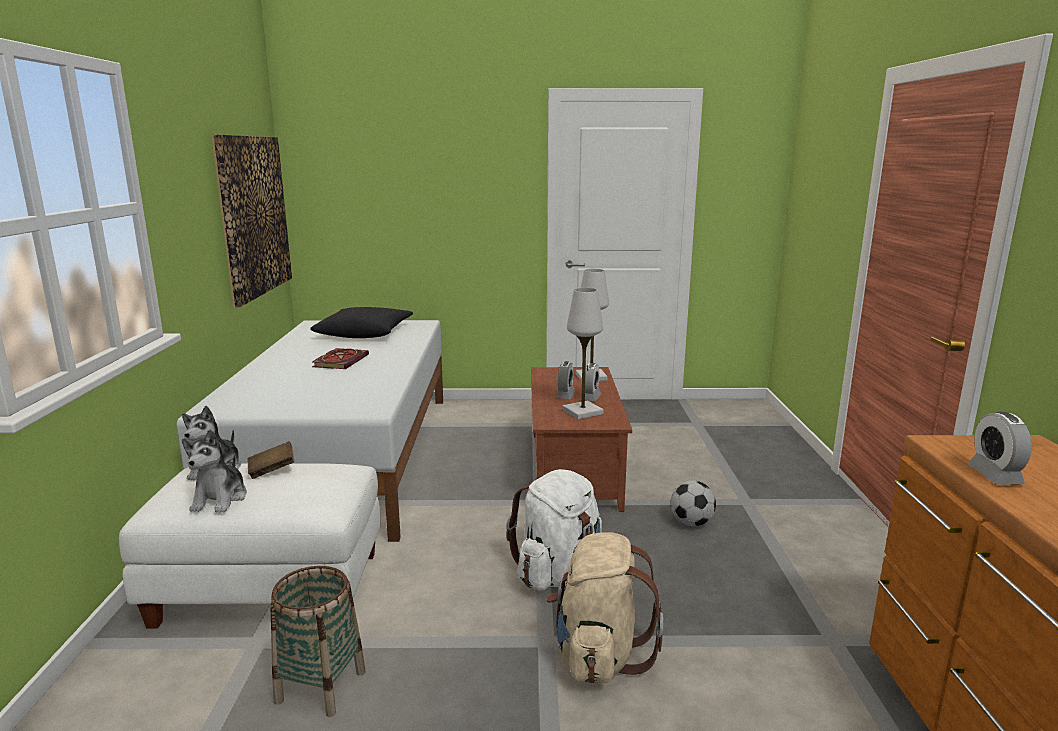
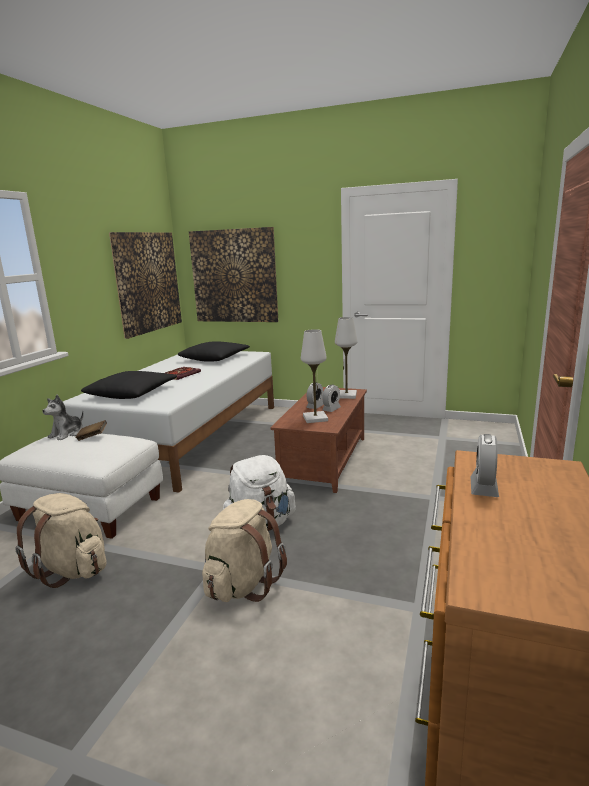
camera: 20 degrees right, 0 degrees up
plush toy [182,429,247,512] -> none
basket [270,566,366,717] -> beige backpack [15,493,106,588]
football [671,480,716,526] -> none
none -> black pillow [81,371,177,399]
none -> picture [189,227,278,322]

